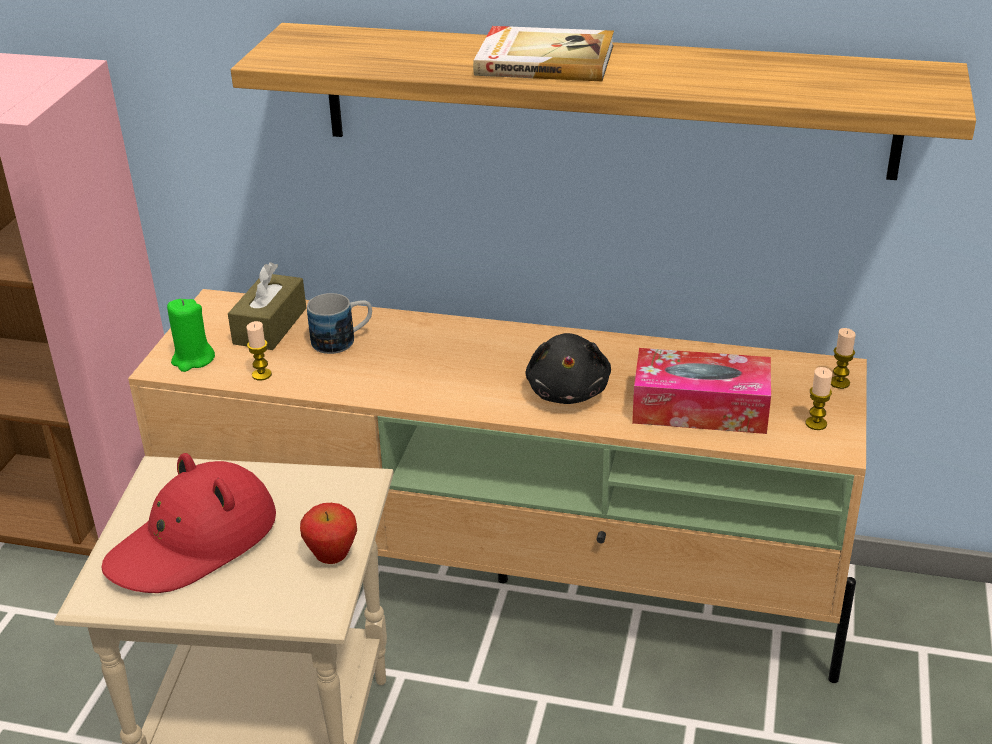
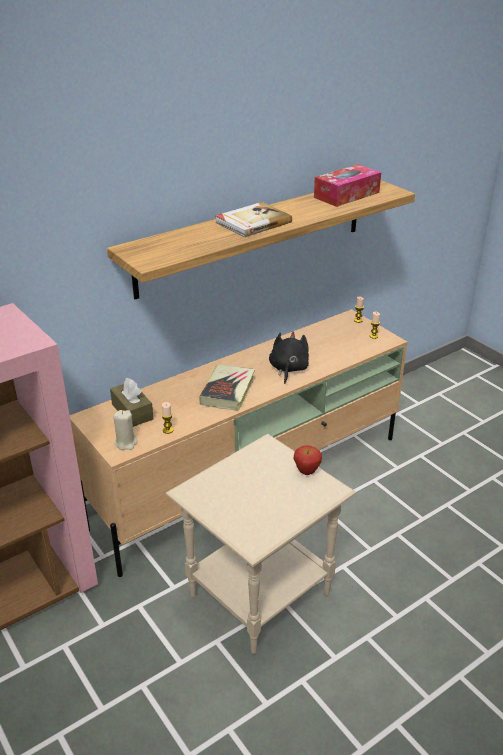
camera: 50 degrees left, 0 degrees up
red hat [102,453,276,593] -> none
green candle [167,299,215,372] -> beige candle [113,410,138,450]
mug [307,293,372,354] -> none
black plush toy [525,333,611,404] -> black plush toy turned 120 degrees counterclockwise [269,331,309,384]
tissue box [632,348,771,434] -> tissue box moved to [314,164,381,207]
none -> book [199,365,255,410]

